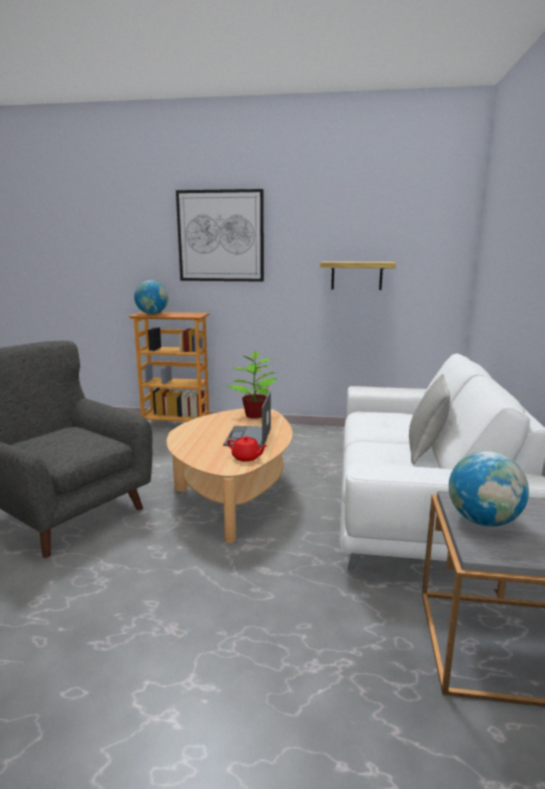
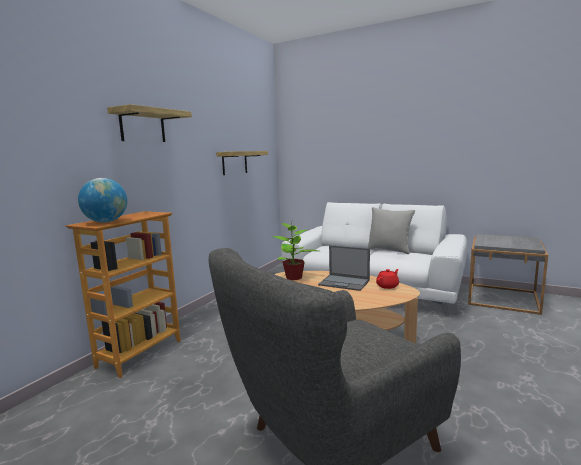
camera: 70 degrees left, 5 degrees down
picture [176,189,264,282] -> shelf [107,104,192,142]
globe [449,451,529,527] -> none

